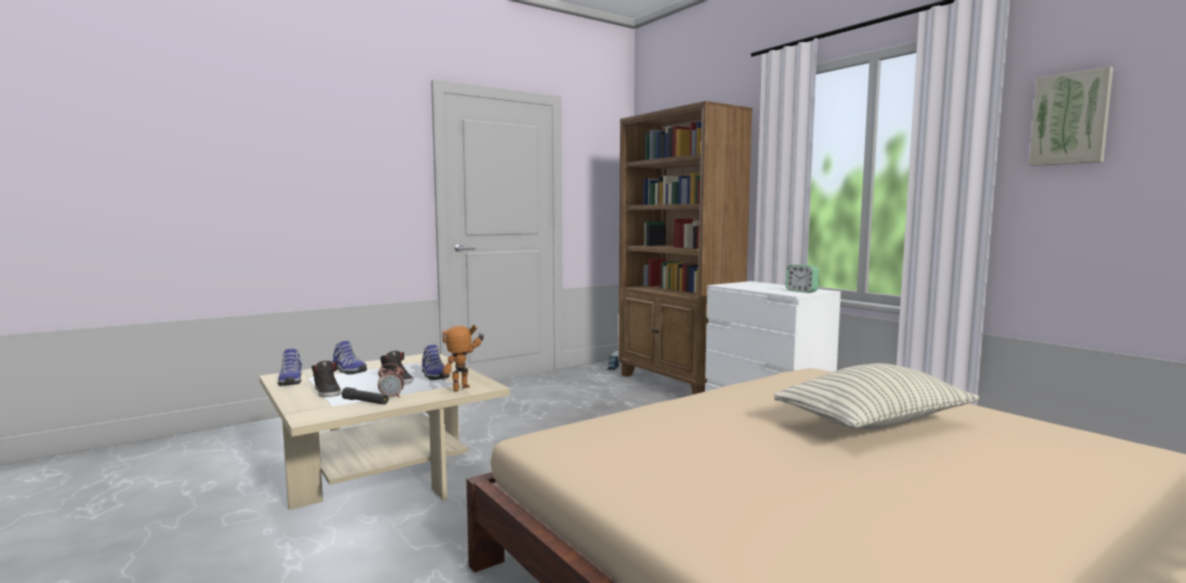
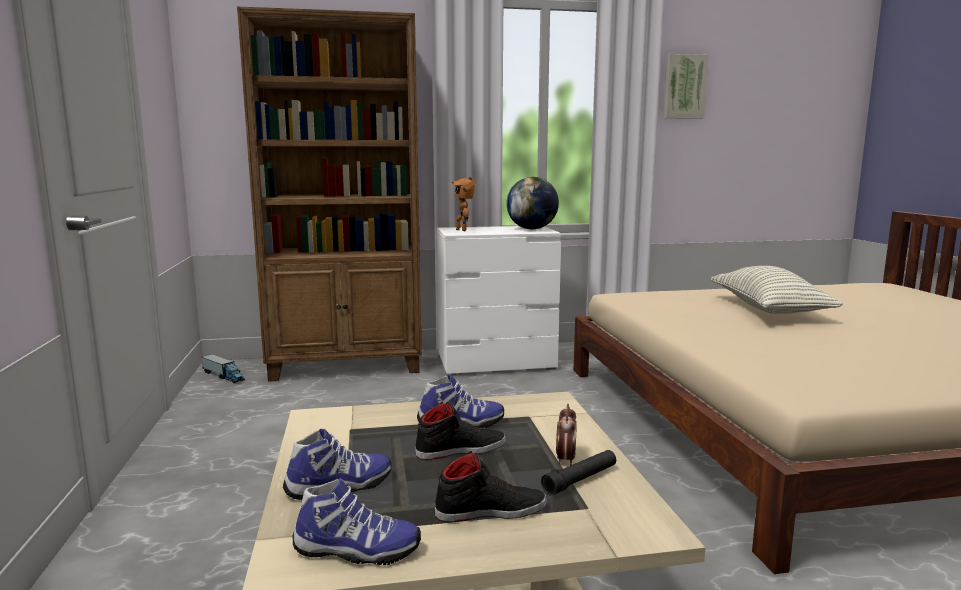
camera: 65 degrees left, 5 degrees up
toy robot [442,325,484,392] -> toy robot moved to [452,177,475,231]
alarm clock [786,265,819,293] -> globe [506,177,559,229]

